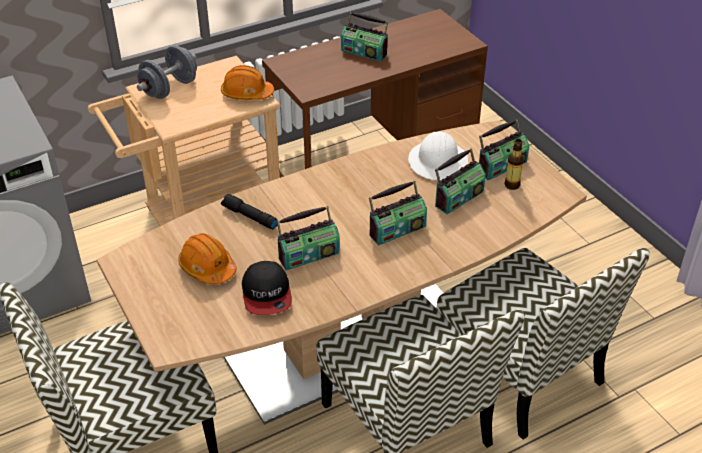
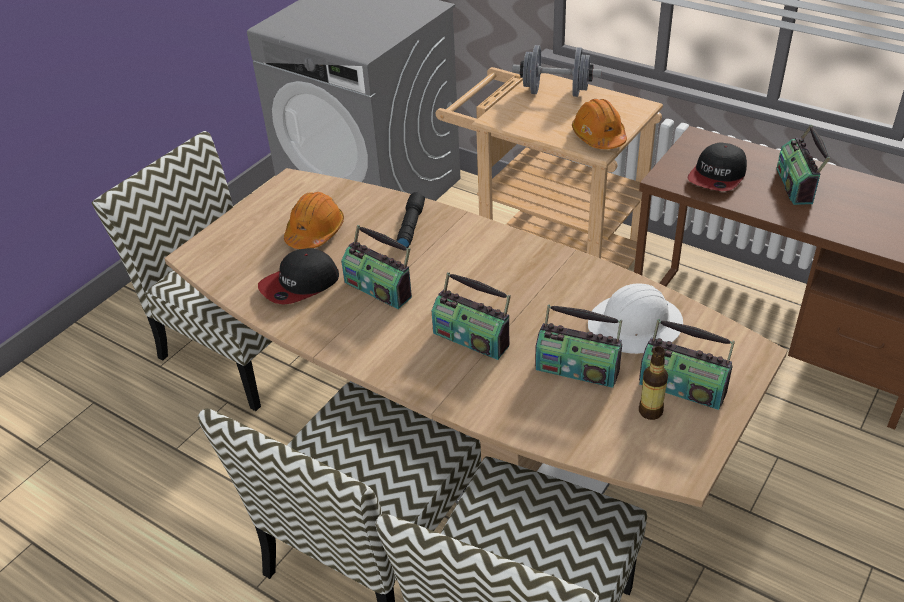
camera: 65 degrees right, 0 degrees up
none -> cap [688,143,747,191]

